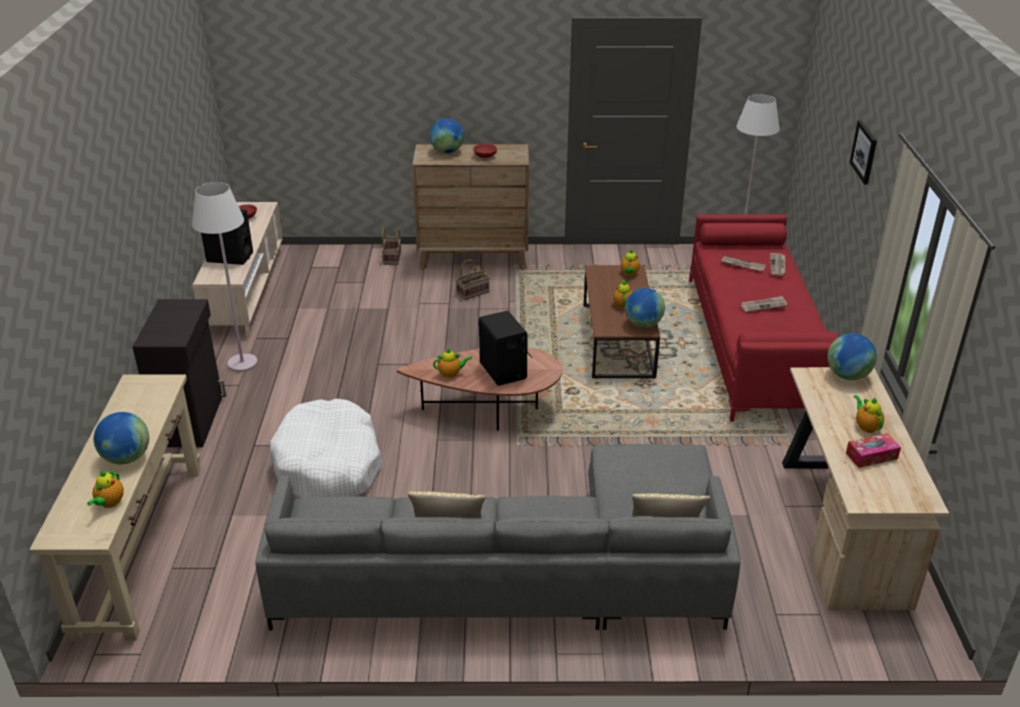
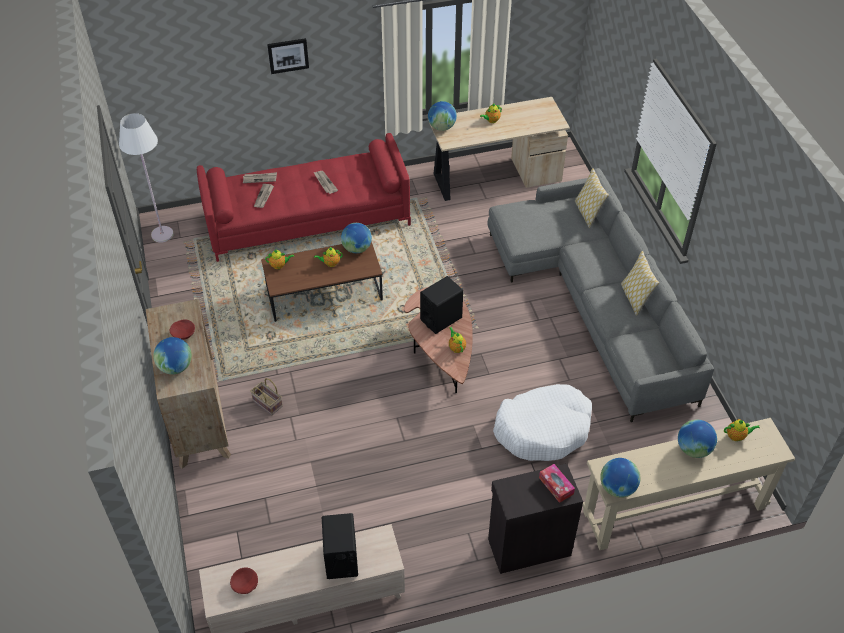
camera: 105 degrees left, 15 degrees up
white floor lamp [192,182,258,372] -> none
basket [382,228,401,265] -> none
tissue box [846,433,901,468] -> tissue box moved to [539,464,575,503]
none -> globe [600,458,640,498]

